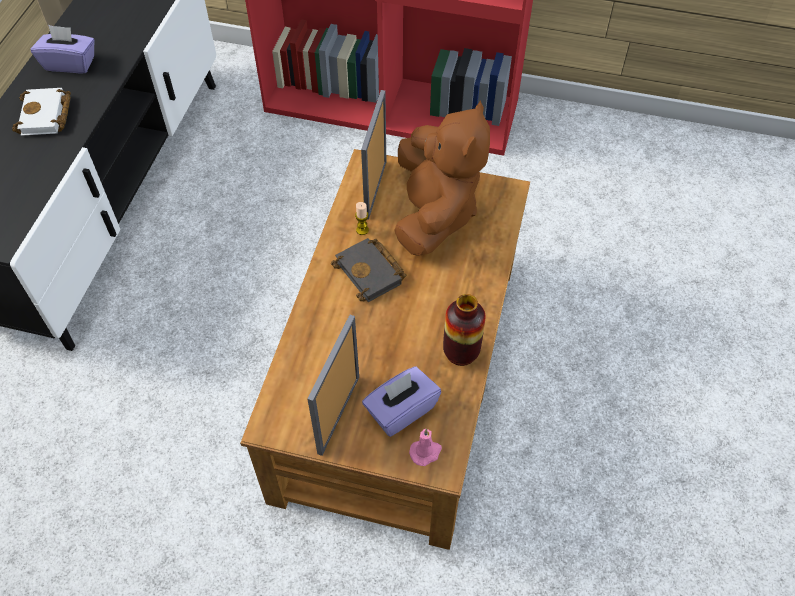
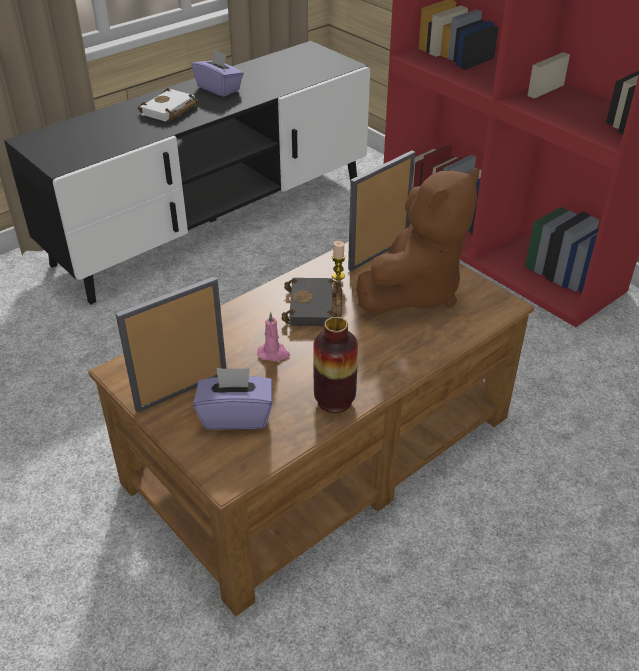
camera: 35 degrees right, 15 degrees down
pink candle [409,429,442,466] -> pink candle moved to [257,312,290,361]

